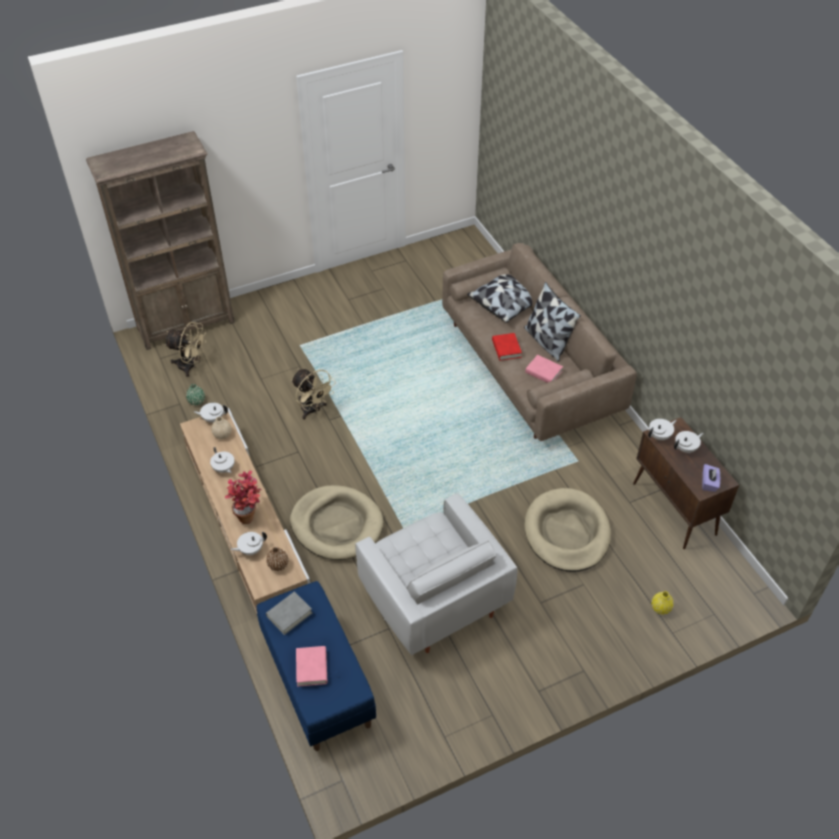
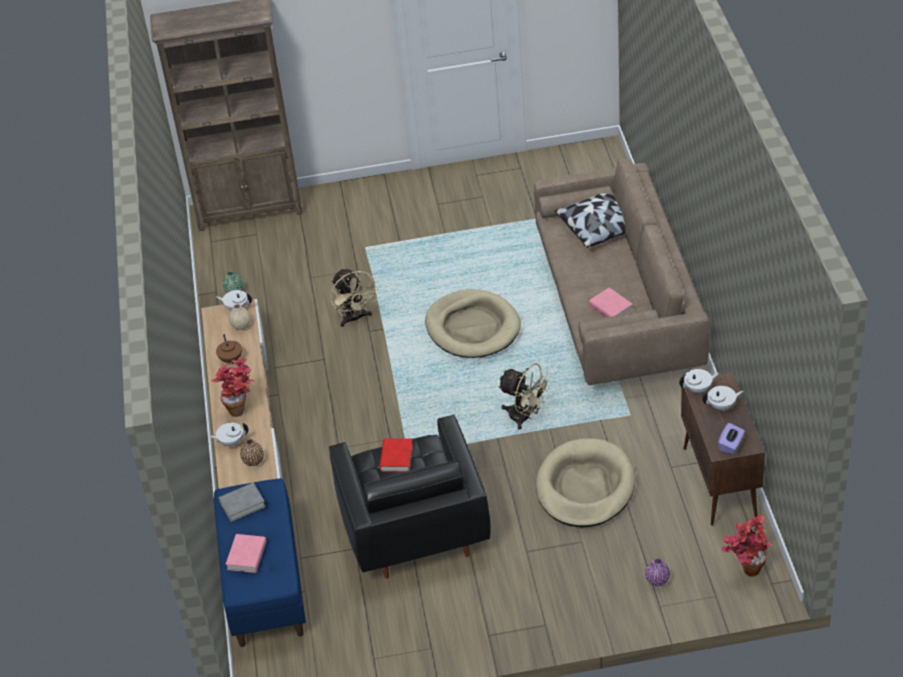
camera: 20 degrees right, 5 degrees down
beige fan [164,322,207,377] -> beige fan moved to [498,363,551,430]
white teapot [210,447,234,473] -> brown teapot [216,334,242,364]
beige dog bed [290,485,383,560] -> beige dog bed moved to [425,289,521,358]
white armchair [355,493,517,655] -> black armchair [329,415,490,579]
red book [492,333,522,361] -> red book moved to [379,438,413,472]
pillow [524,282,581,362] -> none
yellow vase [651,591,674,615] -> purple vase [645,558,670,586]
none -> potted plant [721,515,771,577]

